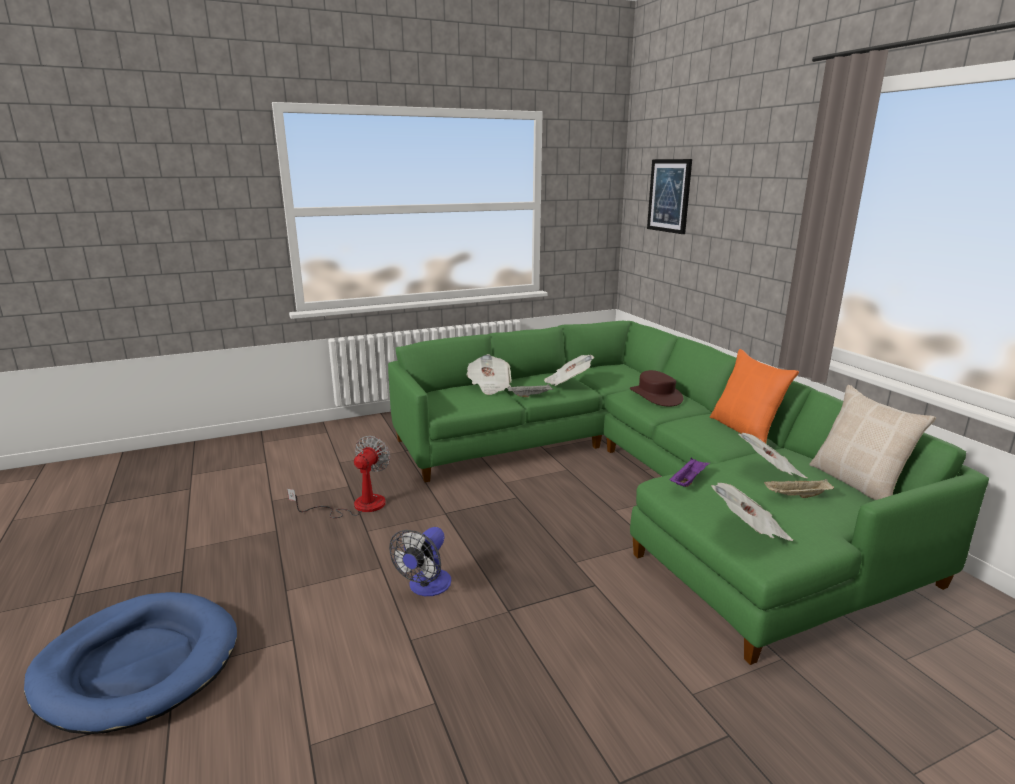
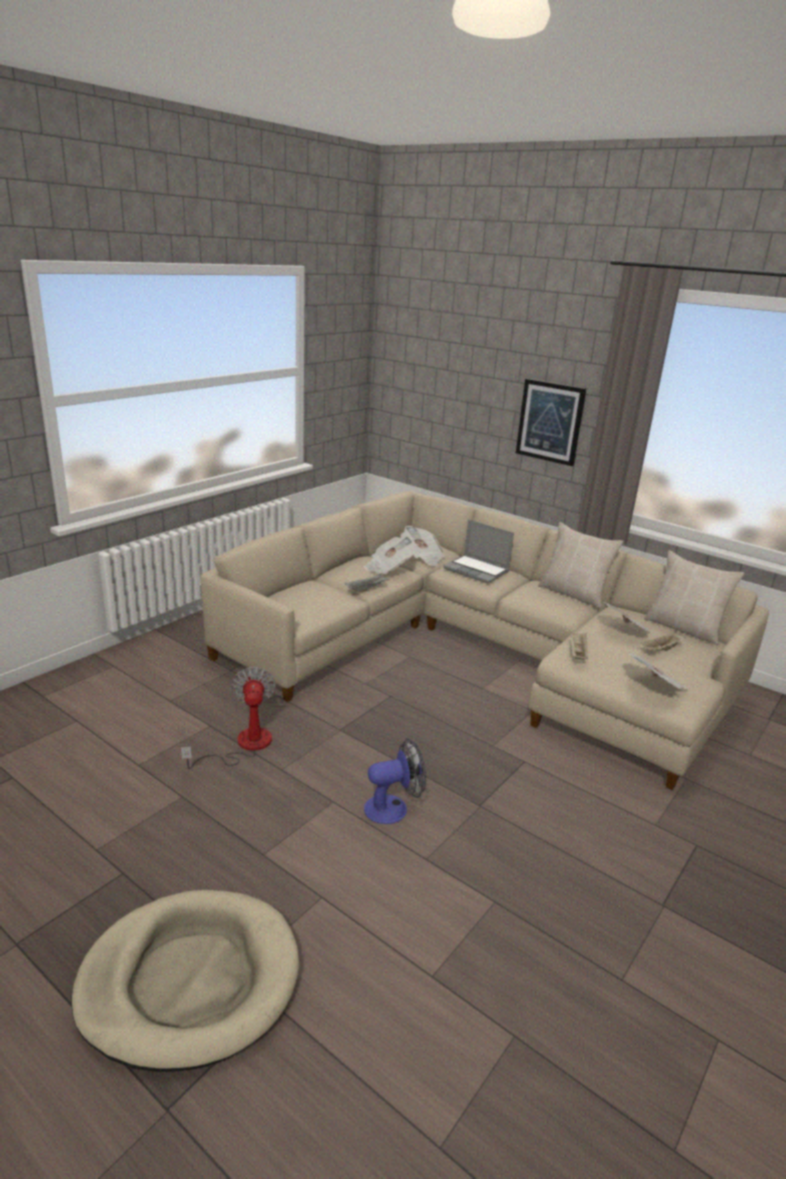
camera: 30 degrees left, 5 degrees up
blue dog bed [24,592,237,734] -> beige dog bed [71,890,300,1072]
green sofa [388,321,989,665] -> beige sofa [200,491,769,790]
fan [389,527,451,596] -> fan turned 105 degrees counterclockwise [364,739,426,824]
newspaper [466,354,511,395] -> newspaper moved to [401,526,445,566]
brown hat [630,370,683,407] -> laptop [444,519,514,583]
picture [647,159,692,234] -> picture moved to [516,379,586,466]
purple tray [669,457,710,487] -> beige tray [570,632,588,659]
orange pillow [710,349,799,443] -> beige pillow [538,522,624,608]

